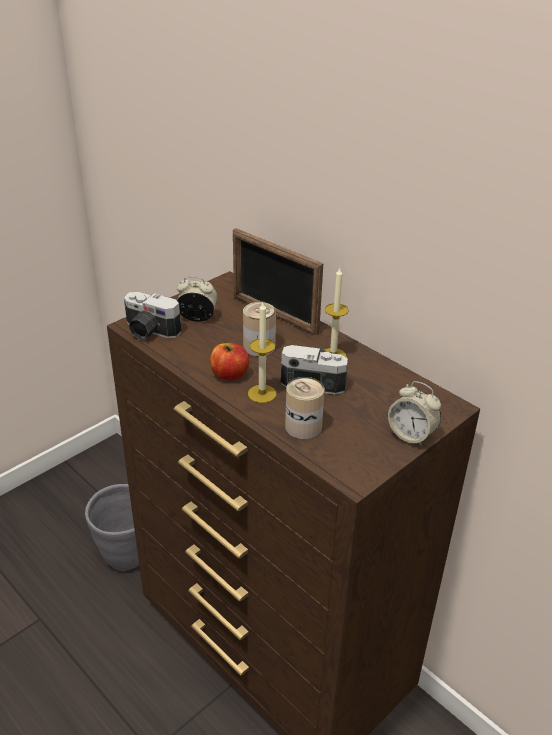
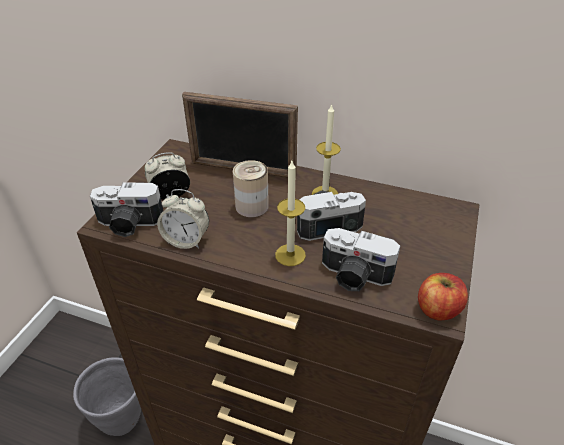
camera: 25 degrees left, 5 degrees up
apple [210,343,249,380] -> apple moved to [418,273,468,321]
can [285,377,325,439] -> camera [322,228,400,291]
alarm clock [388,381,441,447] -> alarm clock moved to [157,189,209,249]

